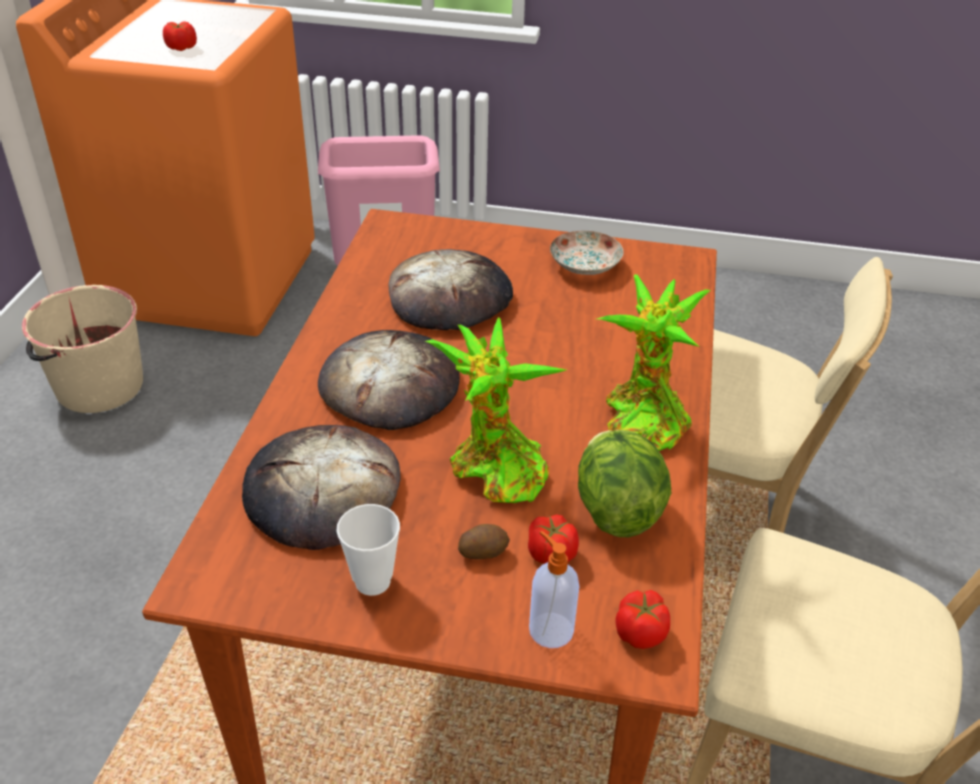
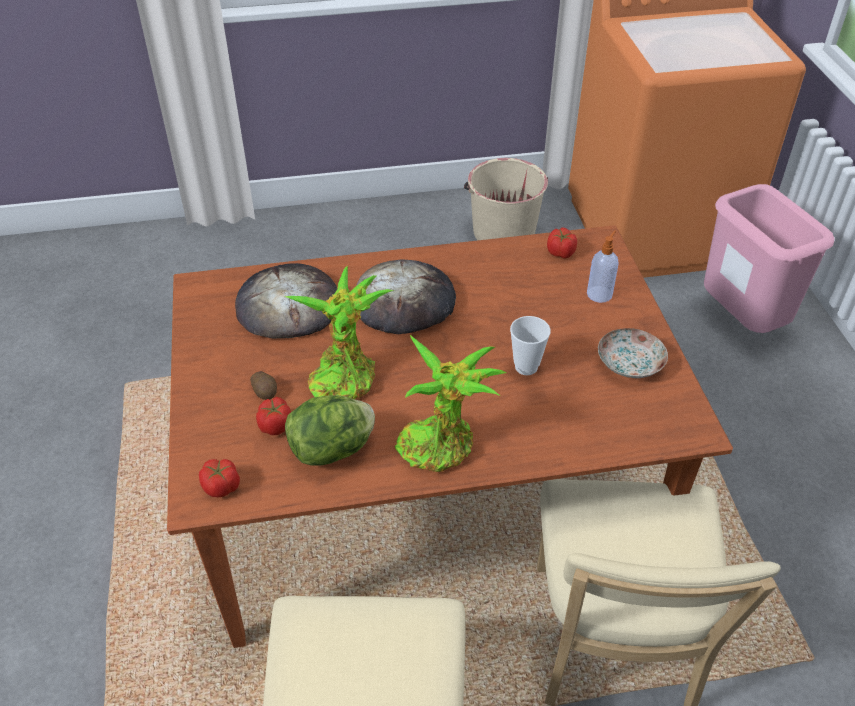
camera: 70 degrees right, 5 degrees up
tomato [163,21,197,51] -> tomato moved to [547,227,577,258]
cup [336,504,400,596] -> cup moved to [510,316,551,375]
bread [388,249,513,330] -> none
soap dispenser [529,531,579,648] -> soap dispenser moved to [587,230,619,303]

